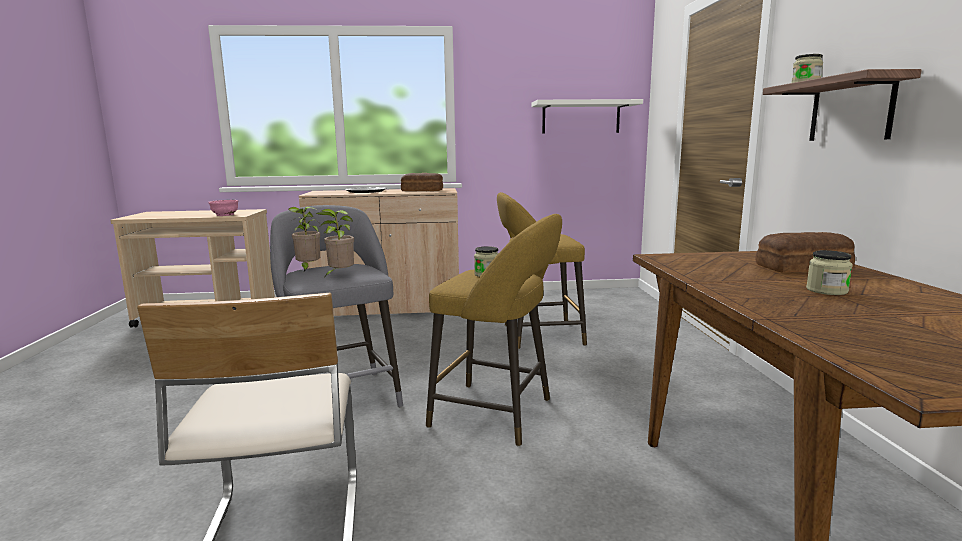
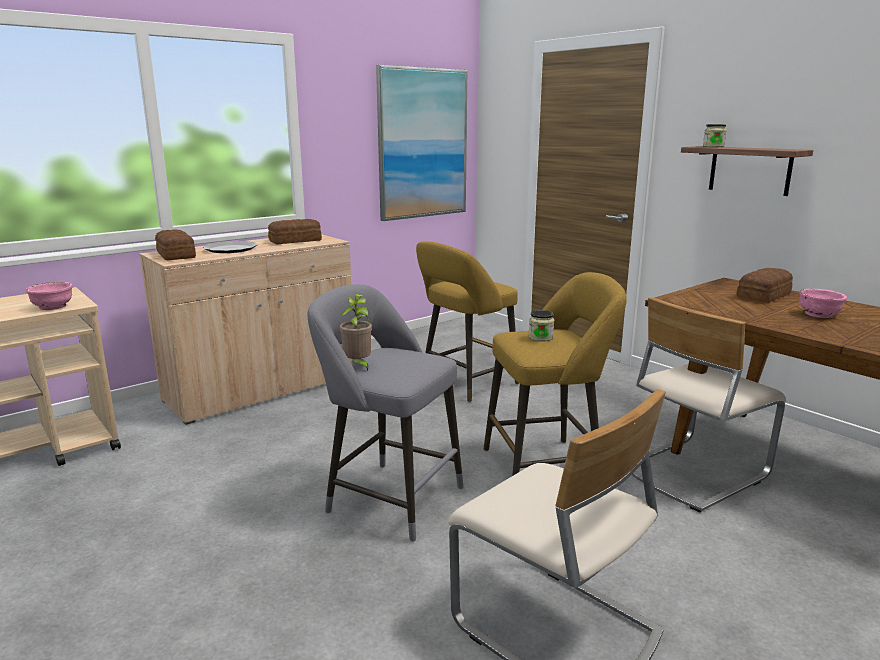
camera: 35 degrees left, 5 degrees up
potted plant [316,209,354,276] -> none
white shelf [532,99,643,134] -> picture [376,65,467,221]
jar [806,250,853,295] -> pink bowl [799,289,847,318]
none -> bread [155,230,196,260]
none -> beige chair [632,297,786,512]

